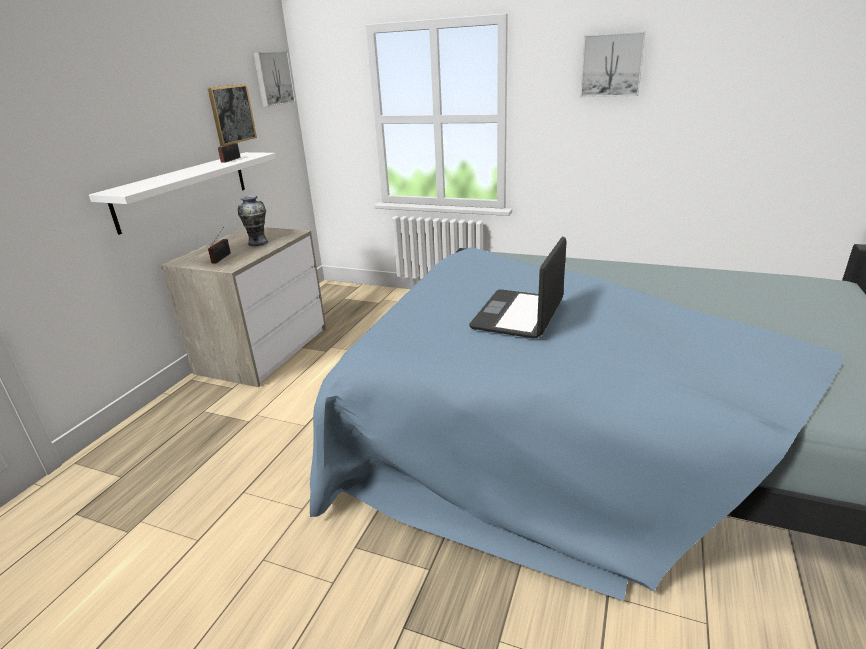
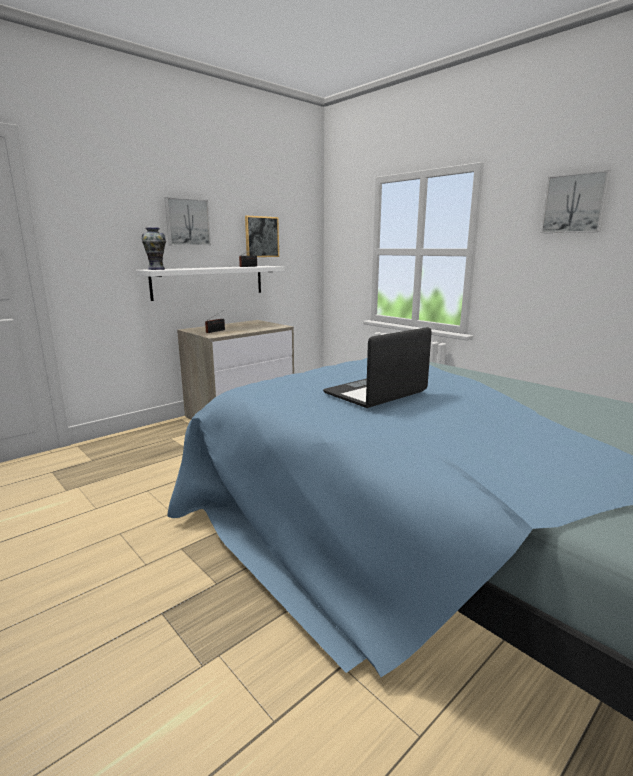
camera: 25 degrees right, 10 degrees down
vase [238,195,268,246] -> vase moved to [142,227,166,270]
picture [253,51,296,107] -> picture moved to [164,197,211,246]

